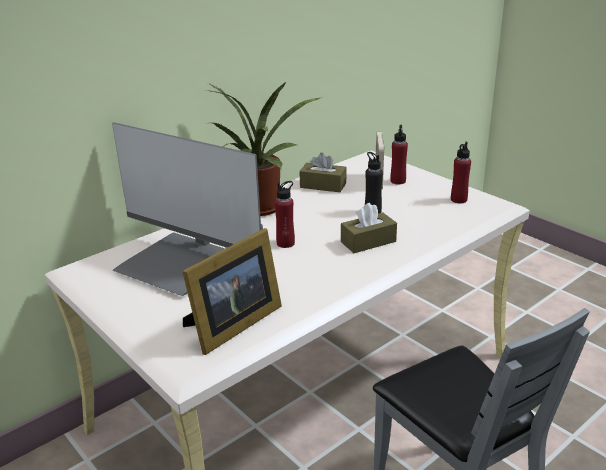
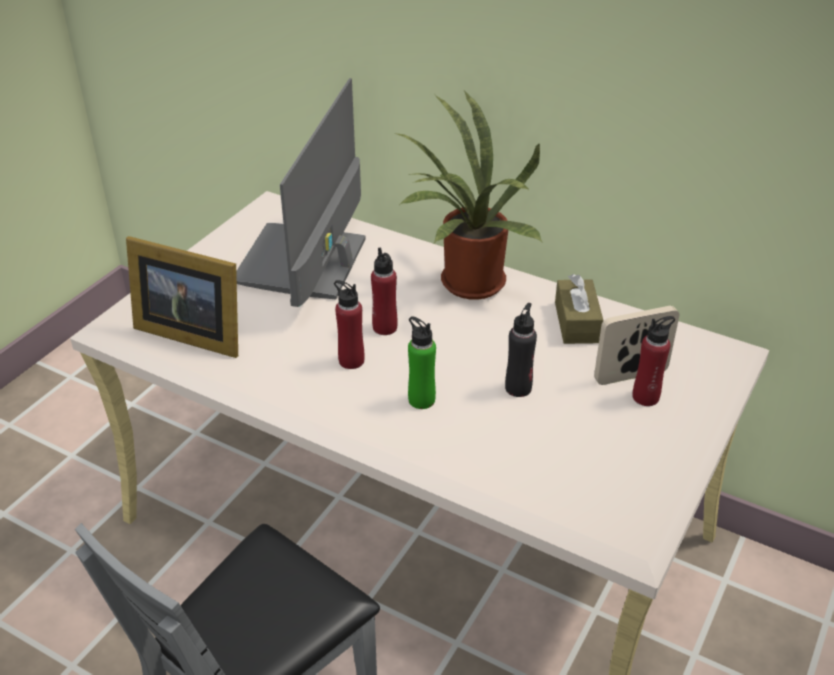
camera: 70 degrees right, 10 degrees up
brown tissue box [341,203,397,253] -> green bottle [408,316,436,409]
red bottle [451,142,471,203] -> red bottle moved to [334,280,365,369]

